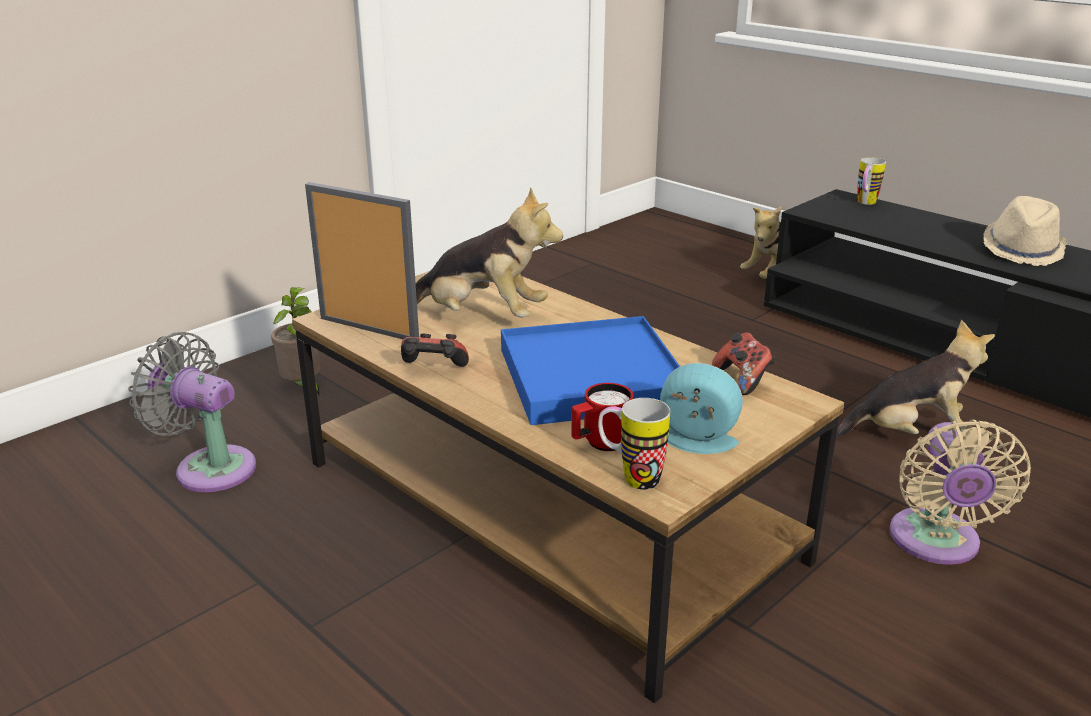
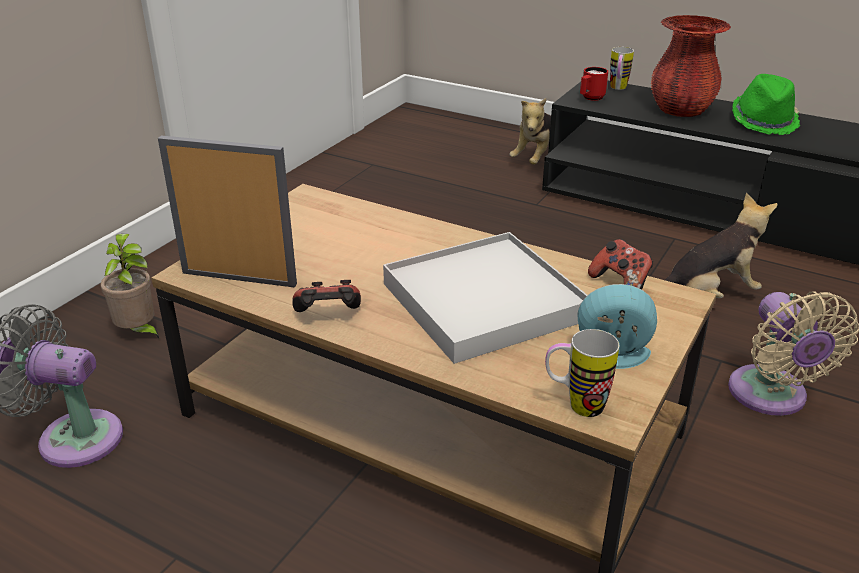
camera: 15 degrees left, 5 degrees up
plush toy [416,187,563,318] -> none
blue tray [501,316,680,425] -> white tray [383,232,588,364]
red mug [571,383,634,451] -> red mug moved to [580,67,608,101]
beige hat [983,196,1067,266] -> green hat [732,74,800,135]
none -> red vase [651,15,731,117]

